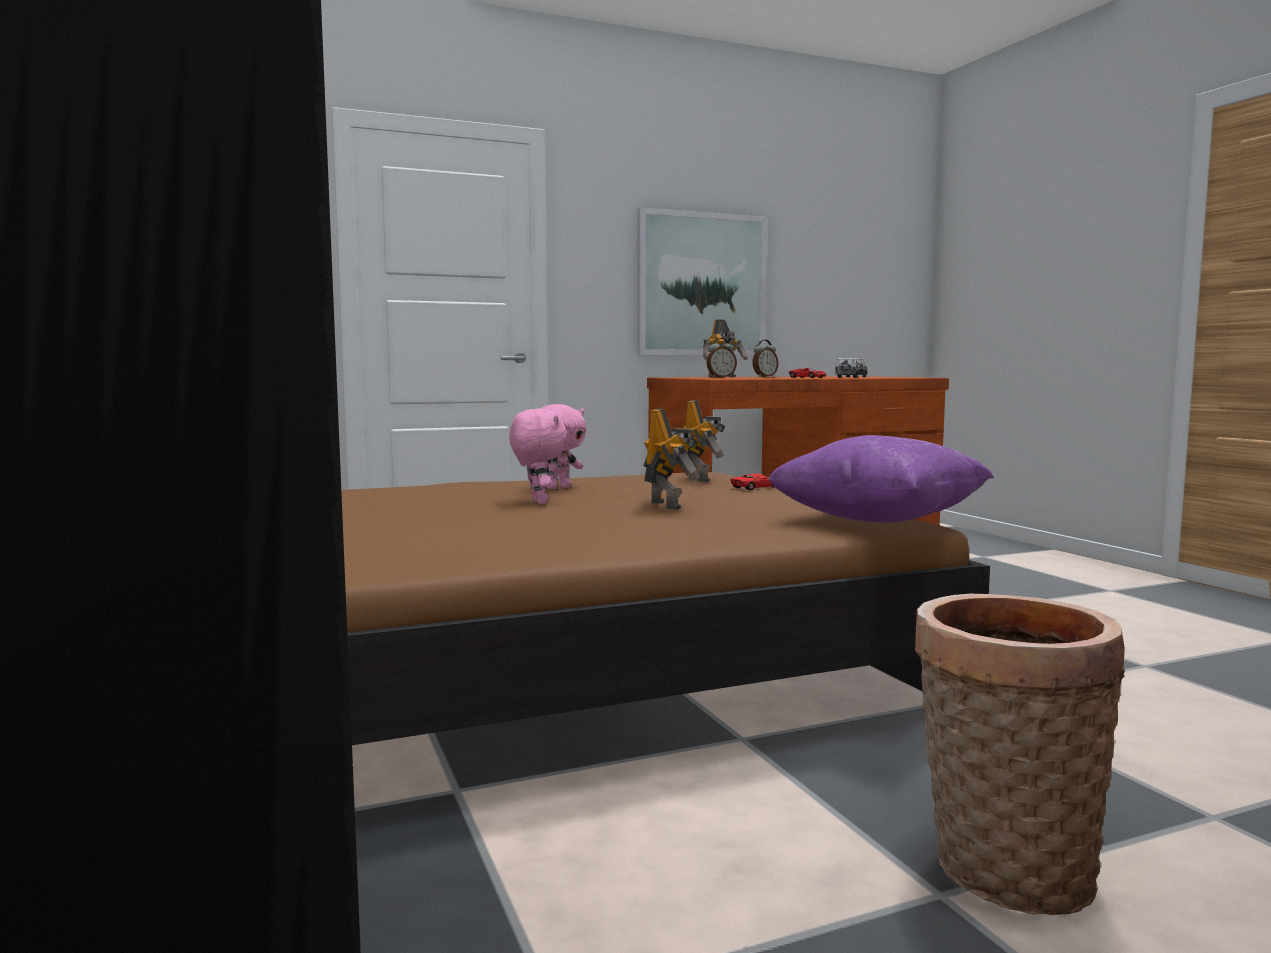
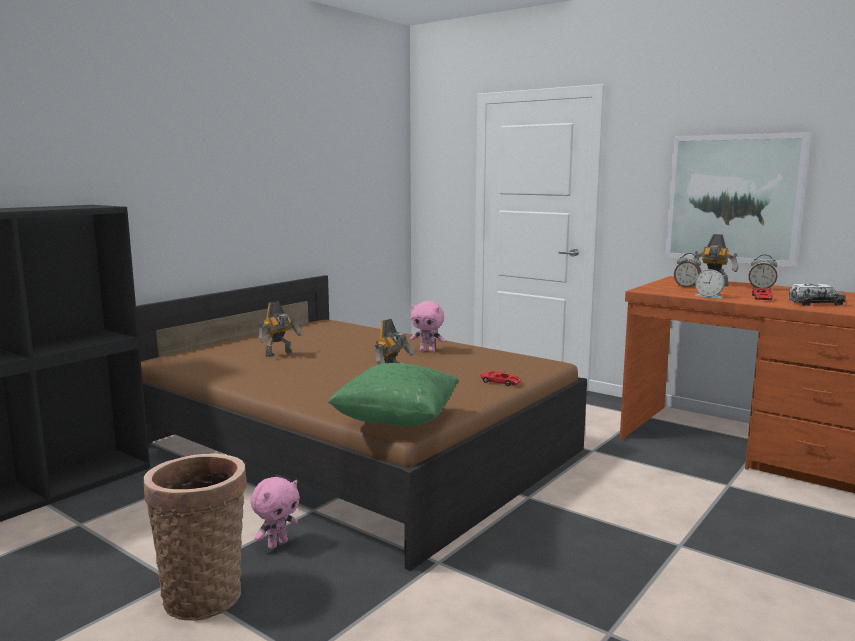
camera: 60 degrees right, 5 degrees up
pink plush toy [509,409,567,504] -> pink plush toy moved to [250,477,300,549]
toy robot [683,400,725,482] -> toy robot moved to [259,301,302,357]
purple pillow [768,435,994,523] -> green pillow [328,363,459,426]
none -> alarm clock [694,269,725,299]

